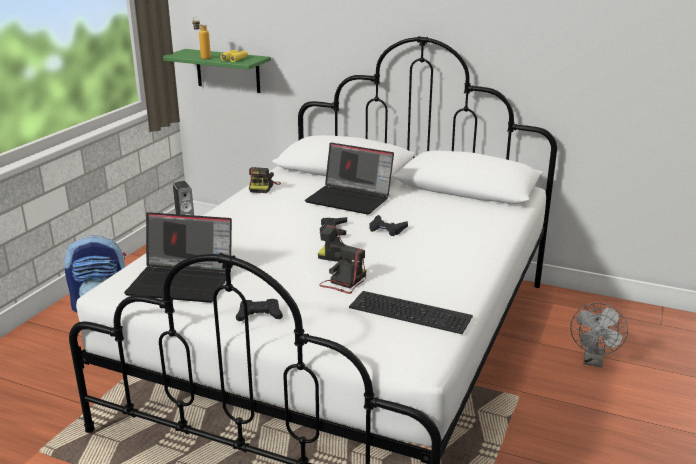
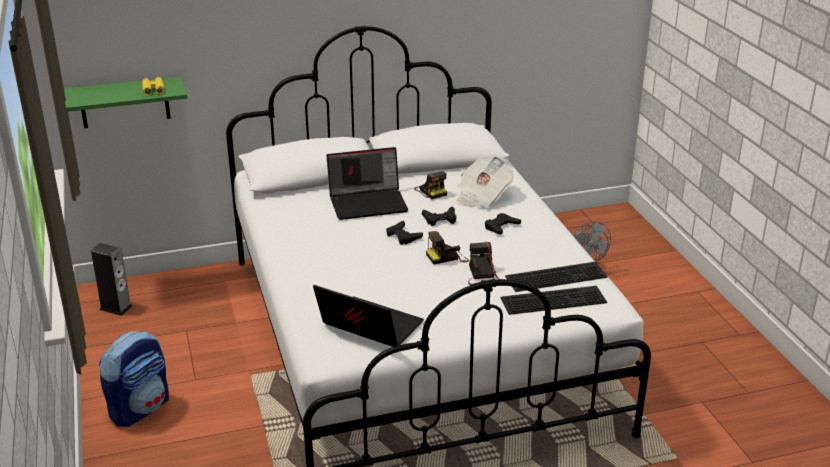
camera: 40 degrees left, 5 degrees up
laptop [124,212,232,303] -> laptop turned 120 degrees counterclockwise [313,285,424,347]
bottle [192,17,211,59] -> none
black game controller [236,299,283,321] -> black game controller moved to [485,213,521,234]
camera [249,167,281,193] -> camera moved to [414,171,447,199]
none -> newspaper [456,156,514,207]
none -> keyboard [501,286,607,315]

